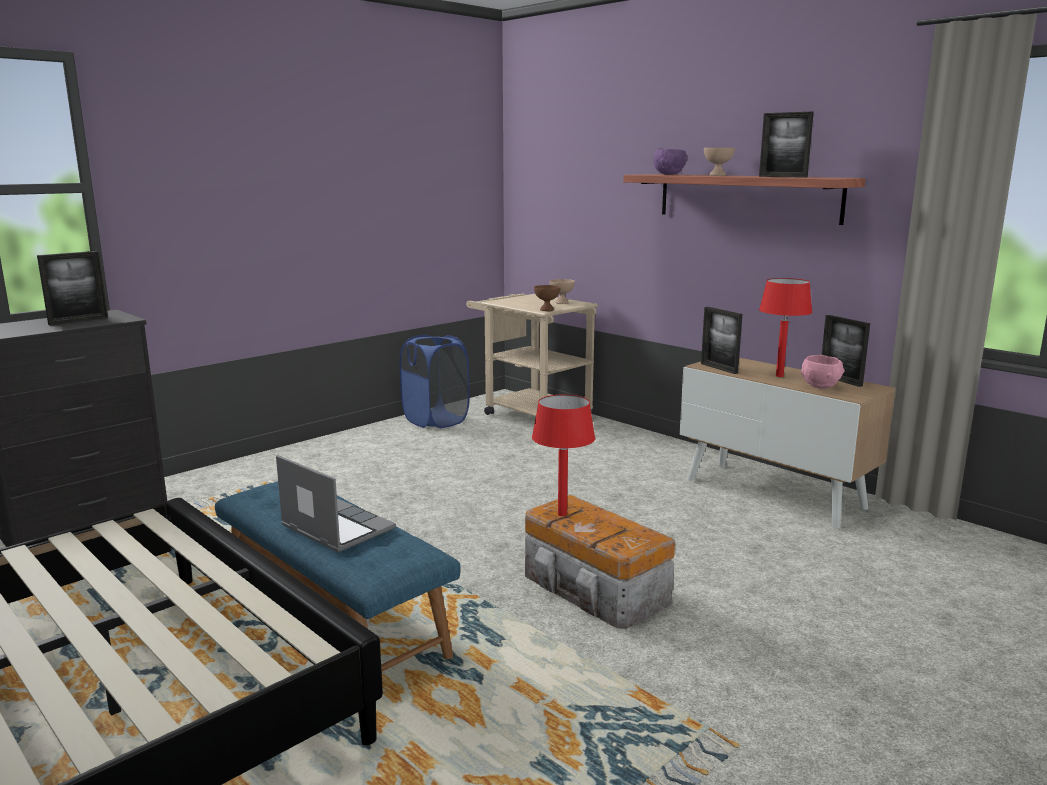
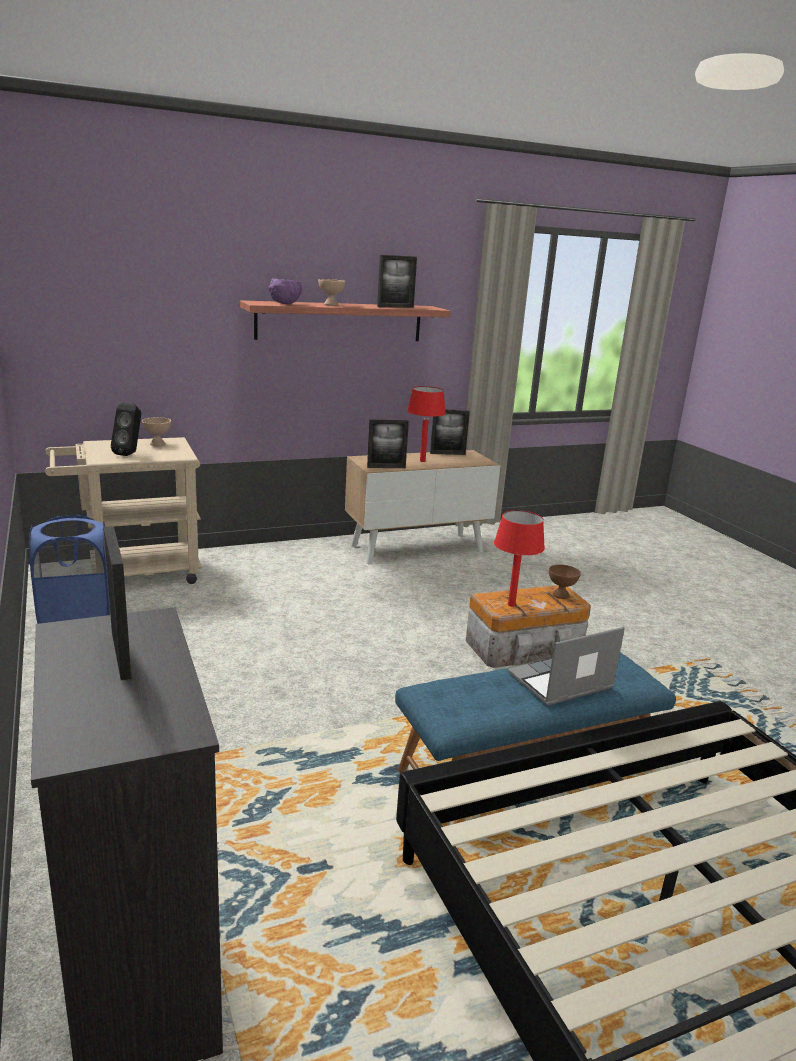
camera: 70 degrees left, 5 degrees up
brown bowl [534,285,561,311] -> brown bowl moved to [549,564,581,599]
pink bowl [801,355,845,388] -> none
none -> black speaker [111,403,141,456]

